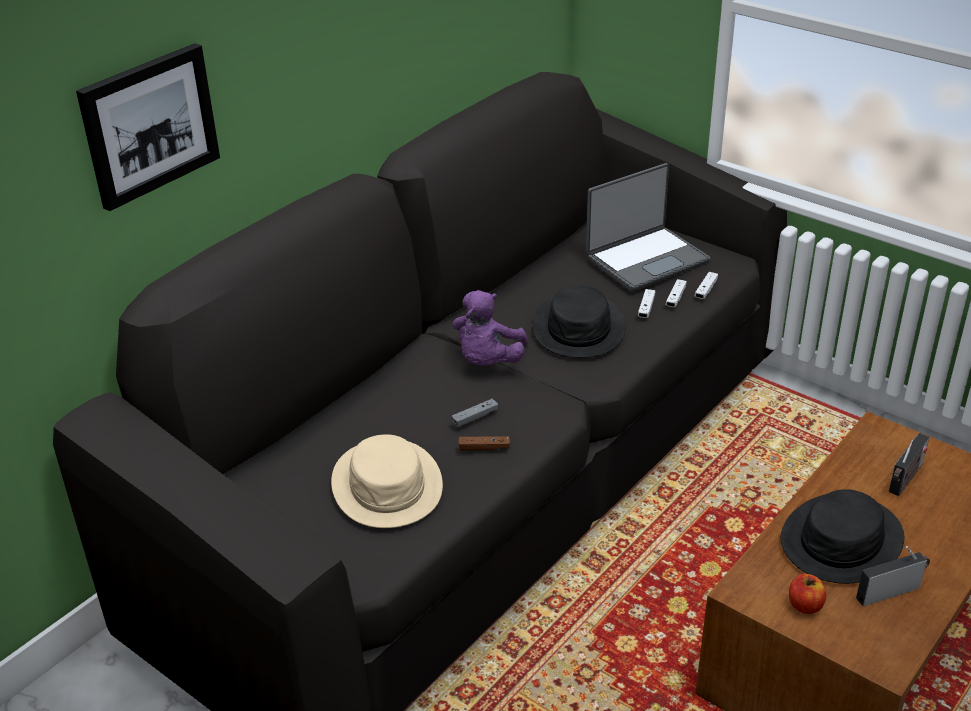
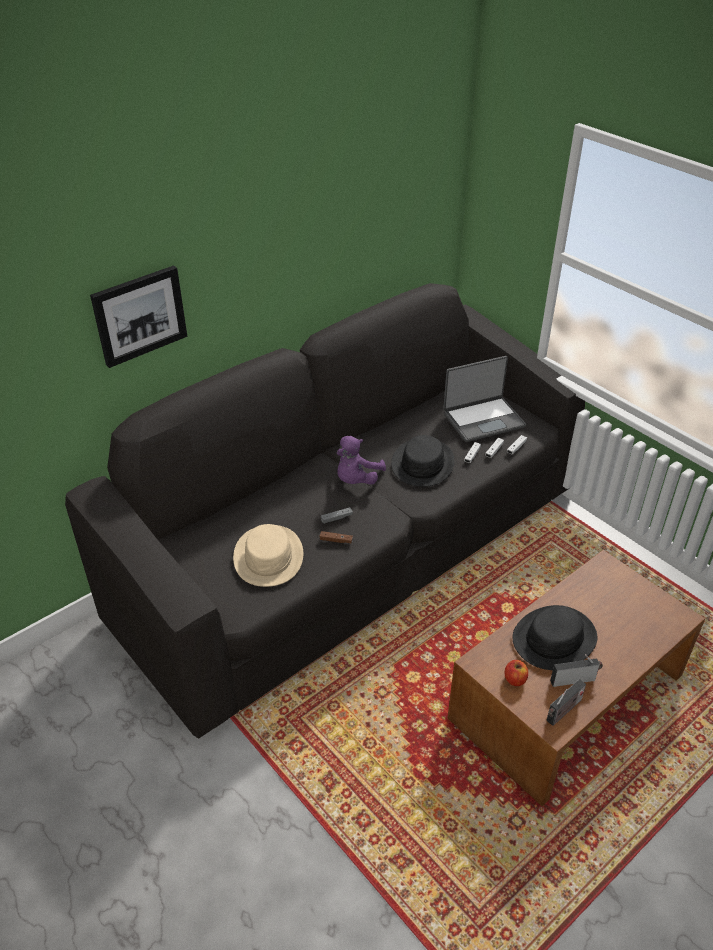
camera: 10 degrees right, 5 degrees up
radio [888,433,929,496] -> radio moved to [547,679,586,726]

